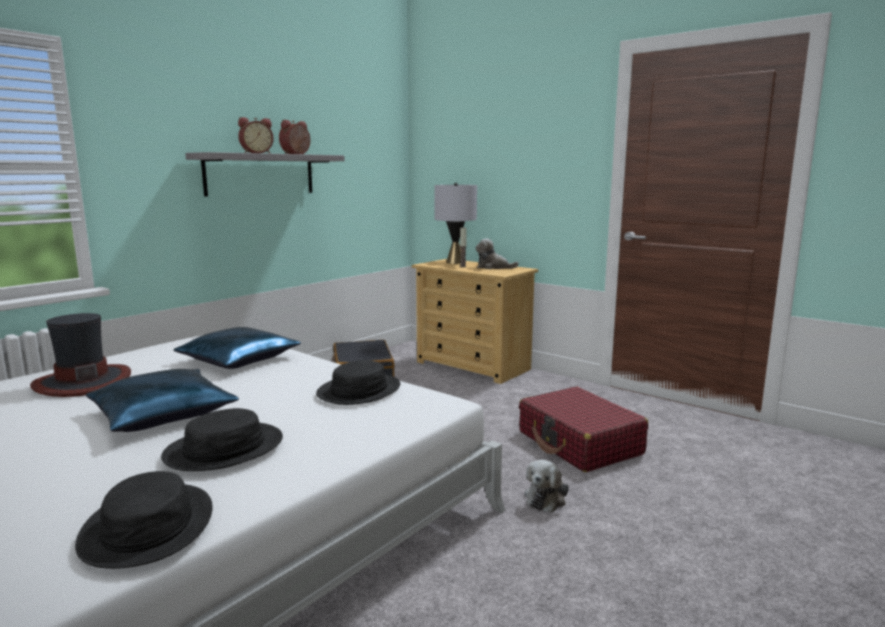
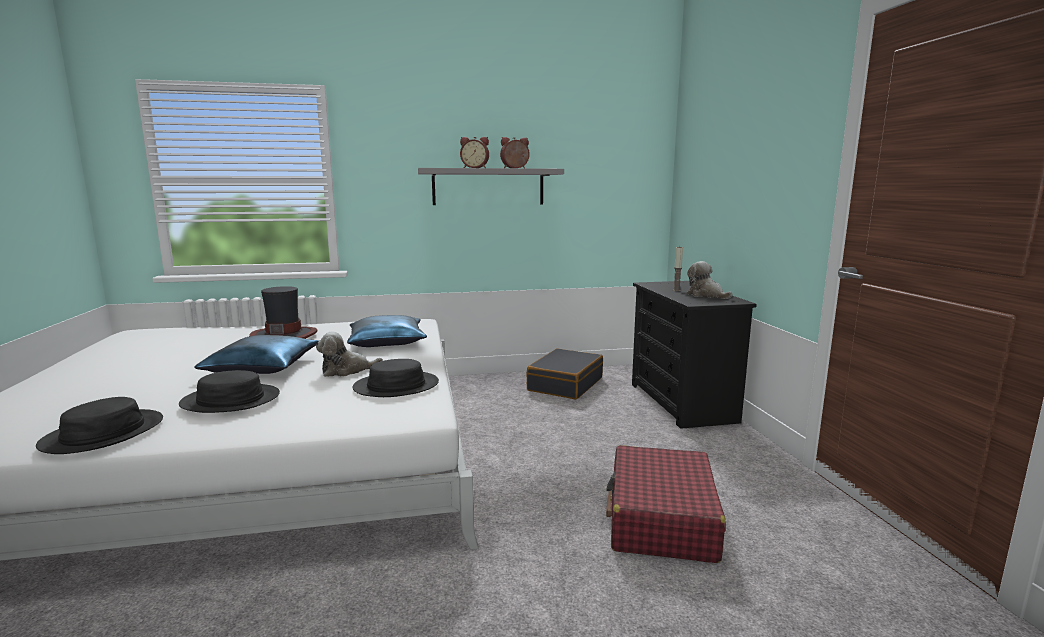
camera: 40 degrees right, 0 degrees up
beige dresser [412,259,538,384] -> black dresser [632,281,757,429]
grey table lamp [434,182,477,264] -> none
plush toy [524,460,569,513] -> plush toy moved to [316,331,383,377]

